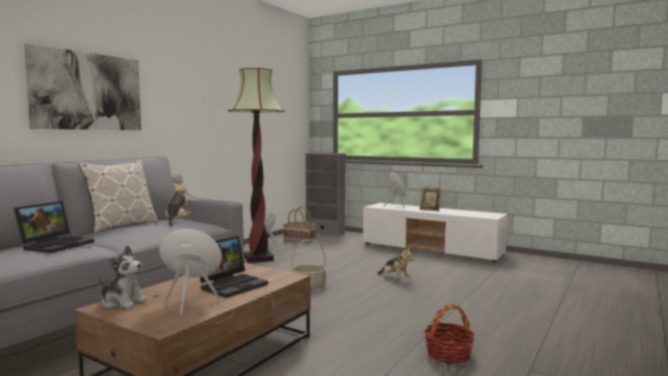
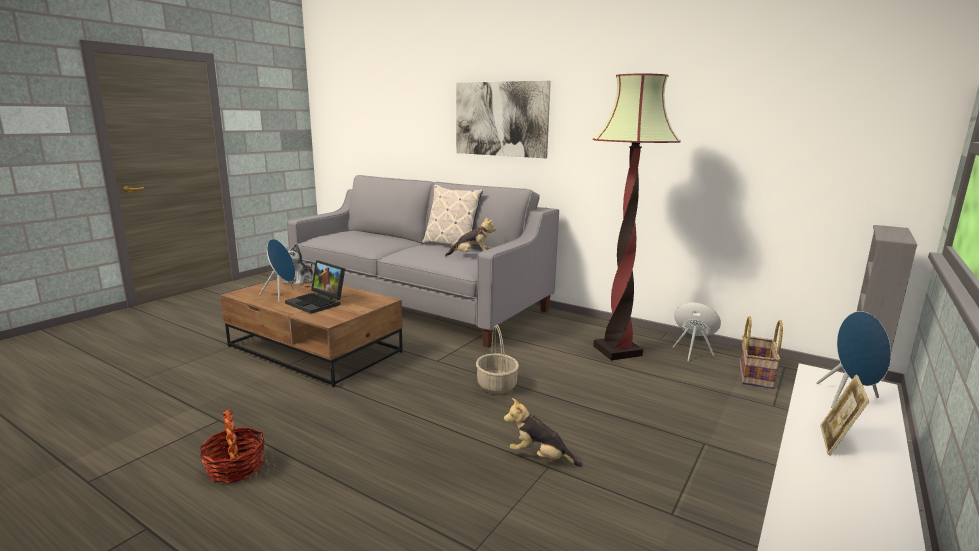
camera: 90 degrees right, 10 degrees up
laptop [14,201,94,253] -> none
plush toy [377,248,415,279] -> plush toy turned 60 degrees clockwise [504,398,583,467]

